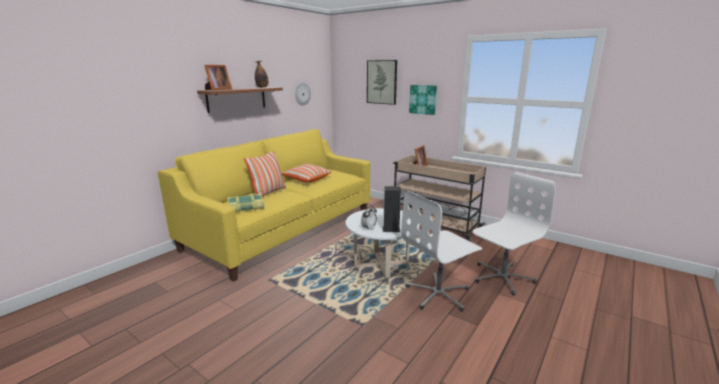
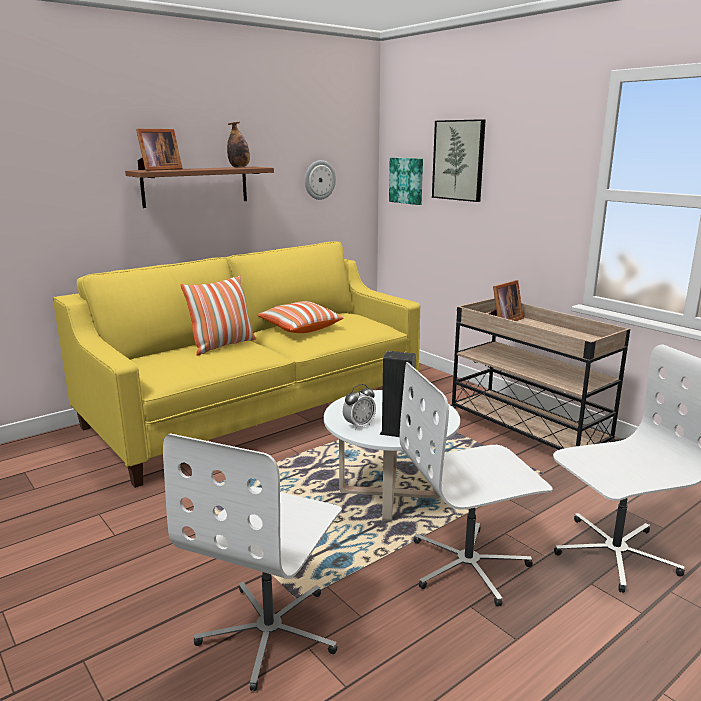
camera: 15 degrees right, 0 degrees up
book [227,194,264,212] -> none
picture [409,85,437,115] -> picture moved to [389,158,423,205]
none -> white office chair [163,433,342,691]

